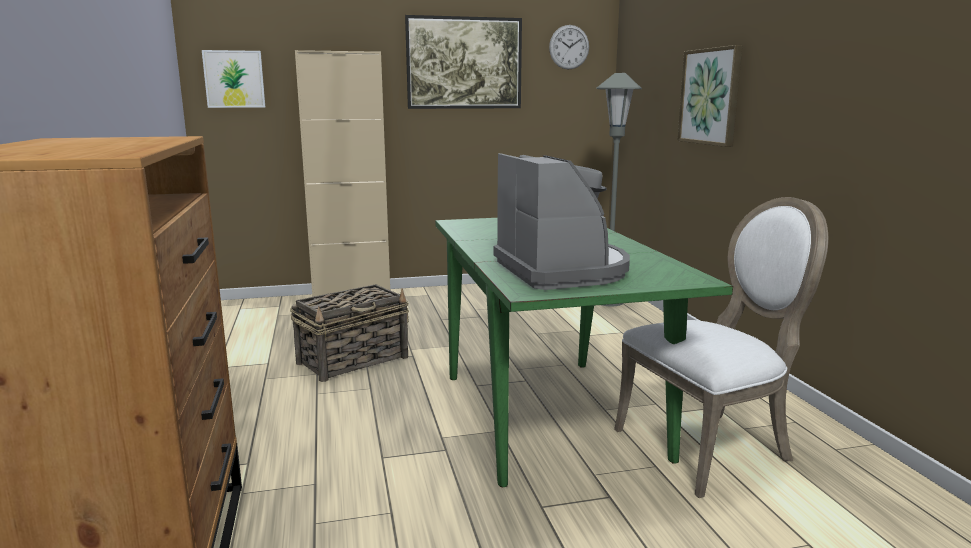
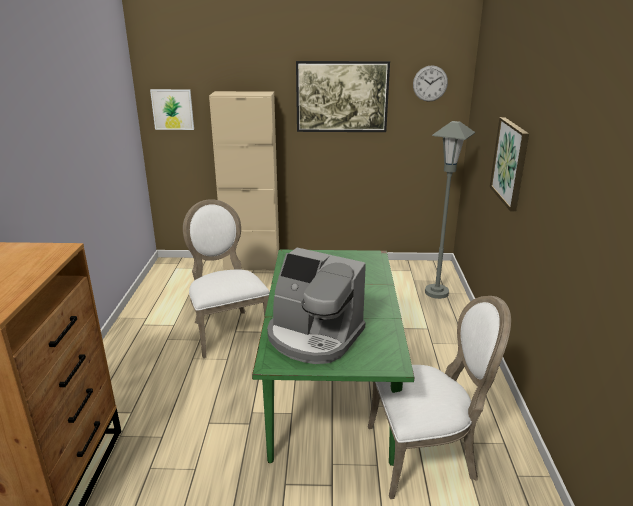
camera: 15 degrees right, 10 degrees up
basket [290,284,409,382] -> white chair [183,199,270,358]
coffee machine [493,153,630,290] -> coffee machine turned 120 degrees clockwise [267,248,366,364]

